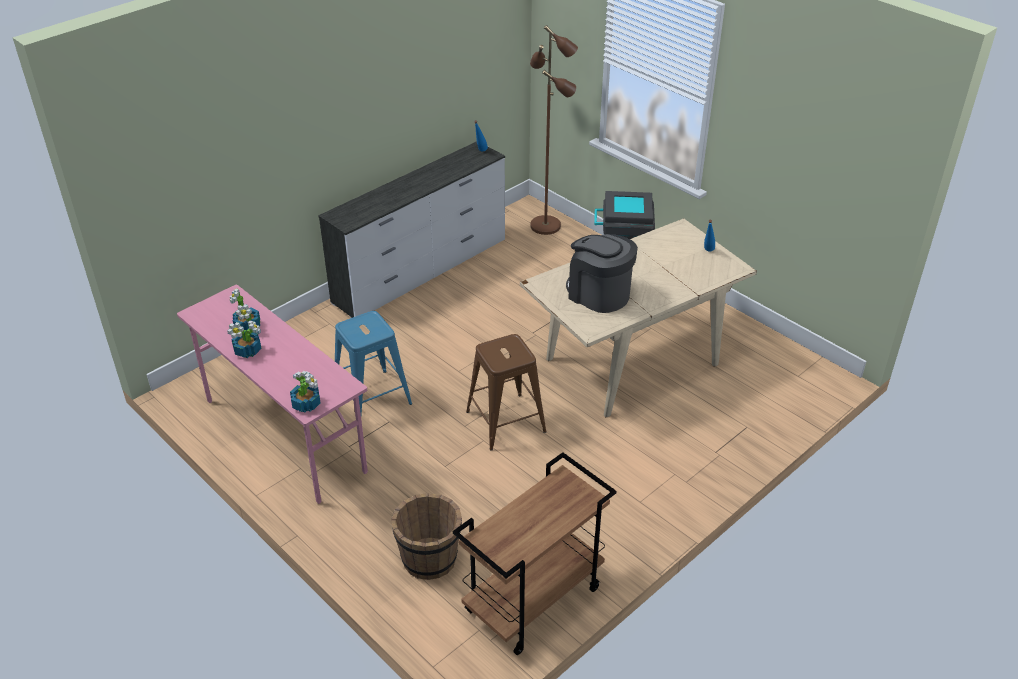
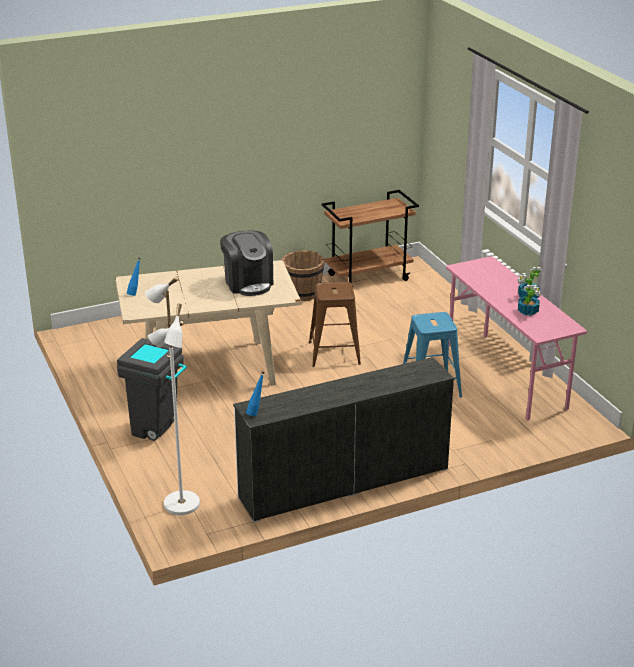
camera: 160 degrees left, 10 degrees down
potted plant [290,371,321,413] -> none
brown bucket [391,493,462,580] -> brown bucket moved to [282,250,325,301]
brown floor lamp [530,25,578,235] -> white floor lamp [145,277,200,515]

